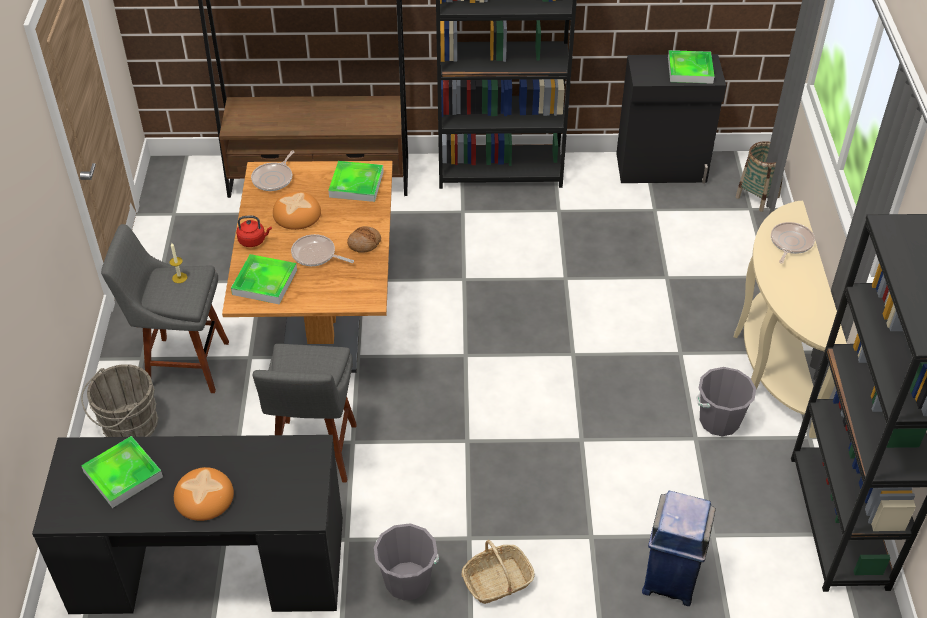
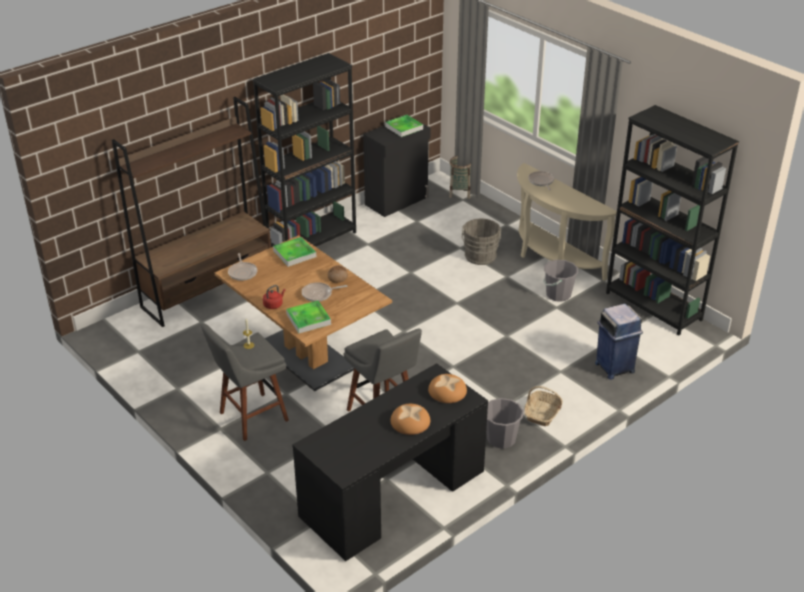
camera: 40 degrees left, 10 degrees down
grey bucket [81,364,158,437] -> grey bucket moved to [462,218,501,265]
tray [81,436,163,508] -> none
bread [273,192,321,230] -> bread moved to [428,374,467,403]

